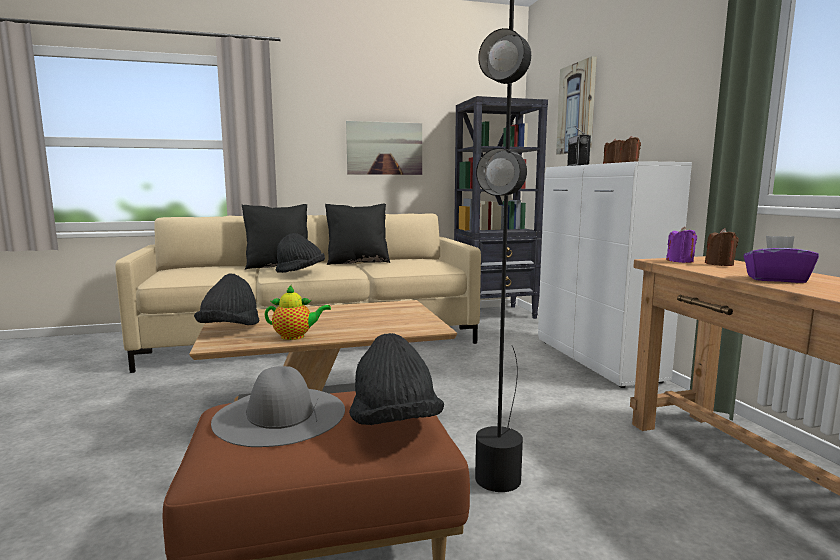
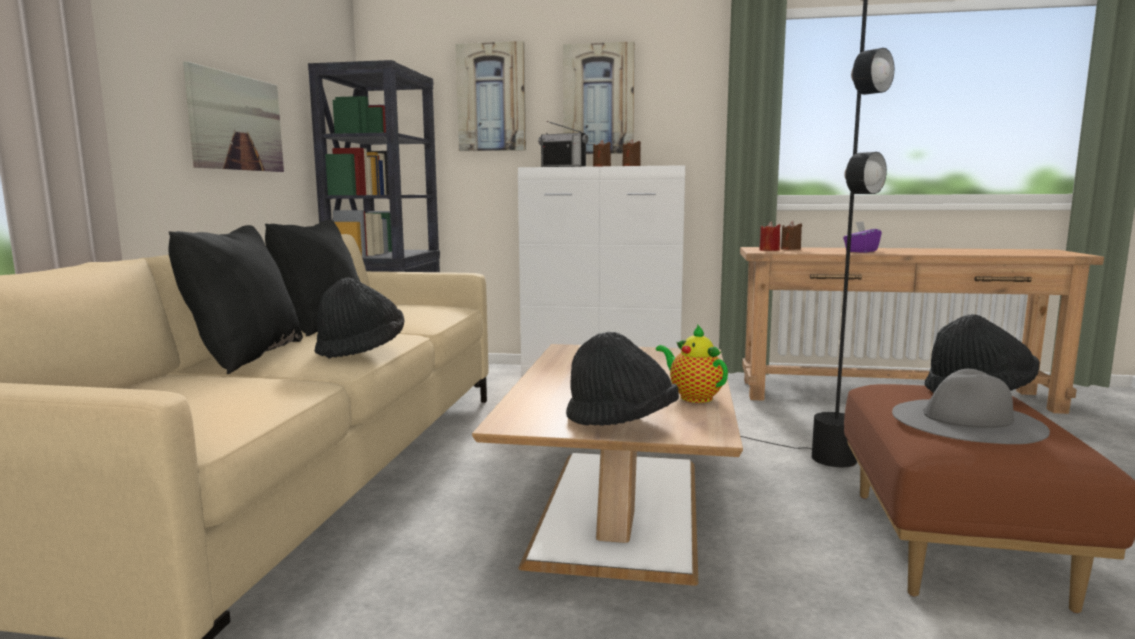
camera: 65 degrees left, 0 degrees up
teapot [265,285,331,340] -> teapot turned 60 degrees counterclockwise [656,324,728,403]
purple candle [666,227,697,263] -> red candle [759,221,781,251]
none -> picture [563,41,635,154]

